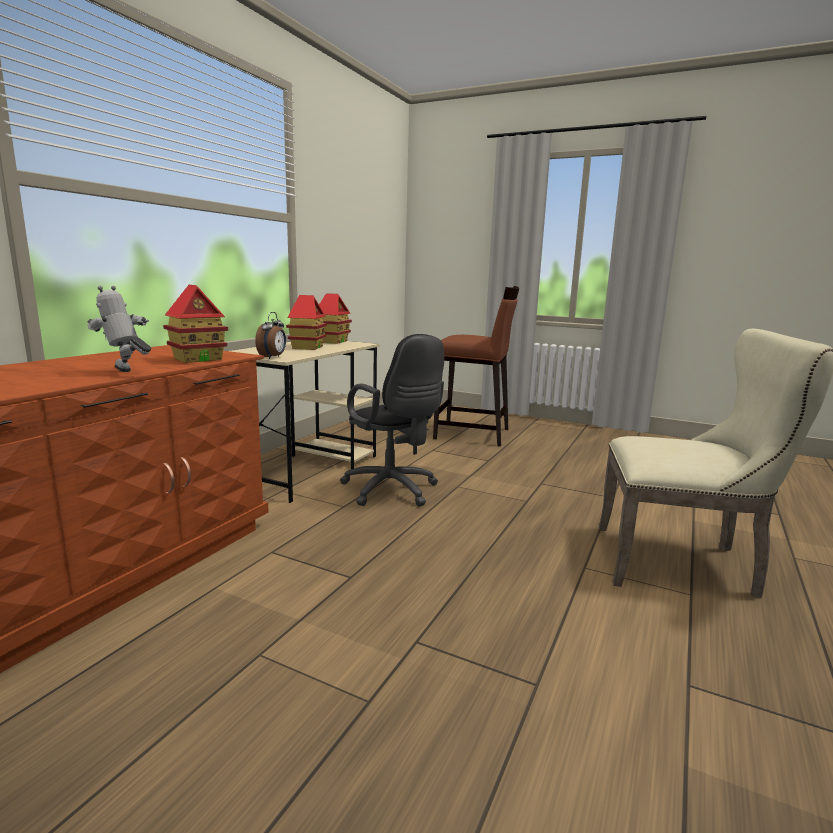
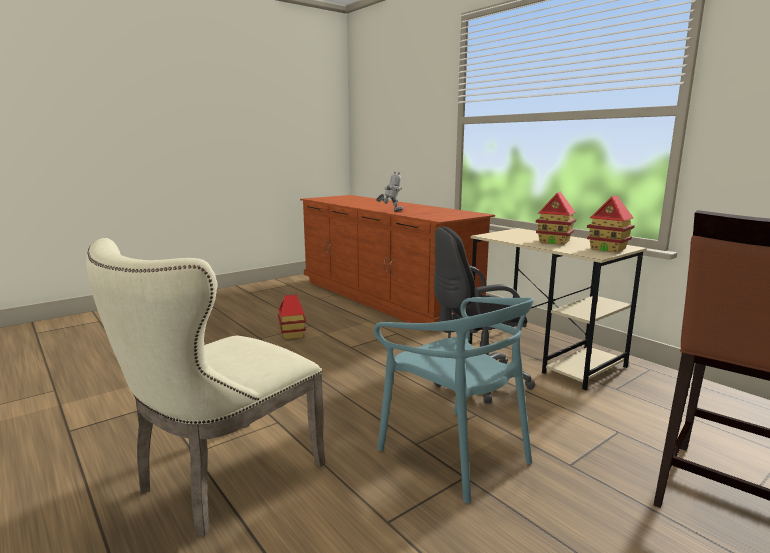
camera: 115 degrees right, 0 degrees up
toy house [163,285,228,363] -> toy house moved to [278,295,306,340]
alarm clock [255,312,286,359] -> none
none -> turquoise chair [373,297,534,503]

